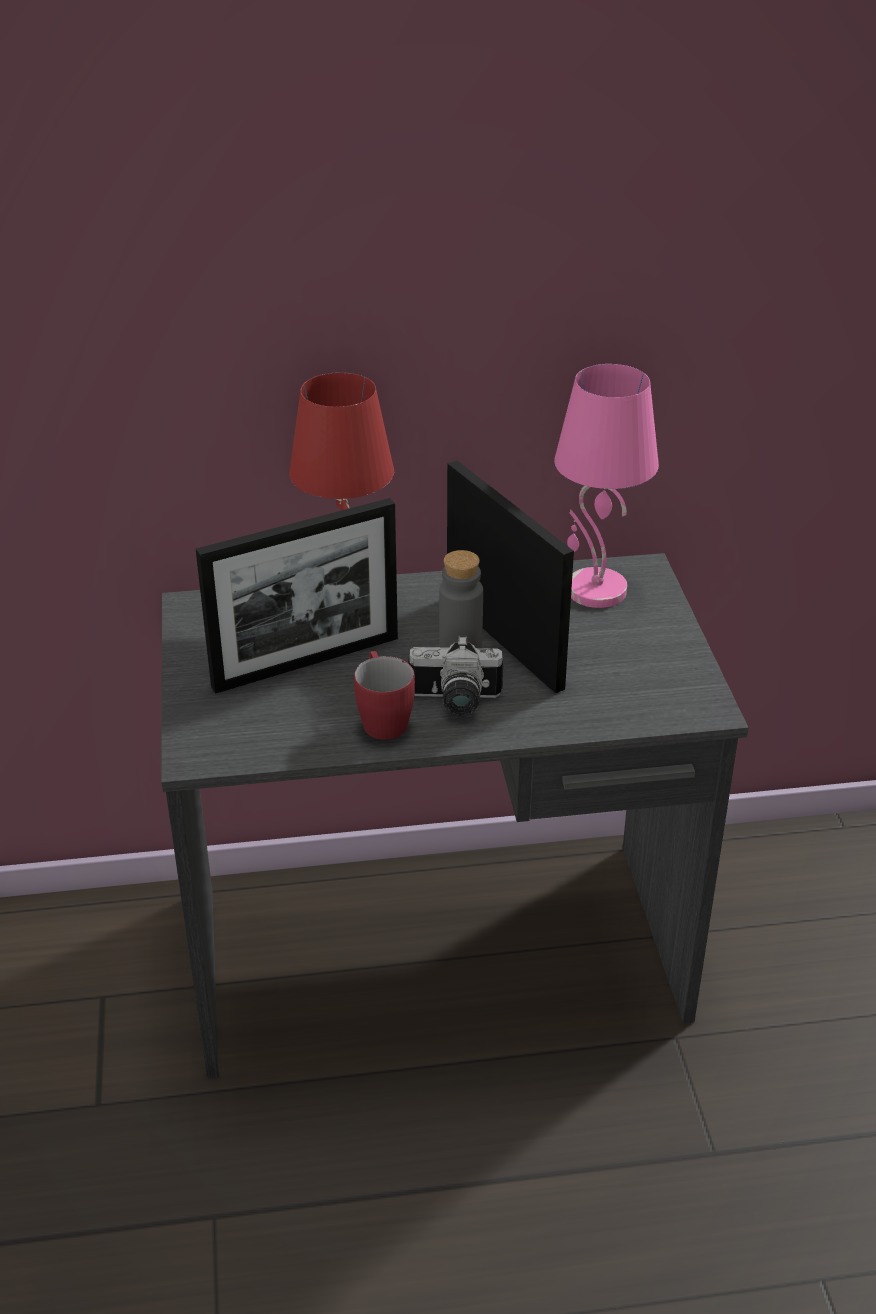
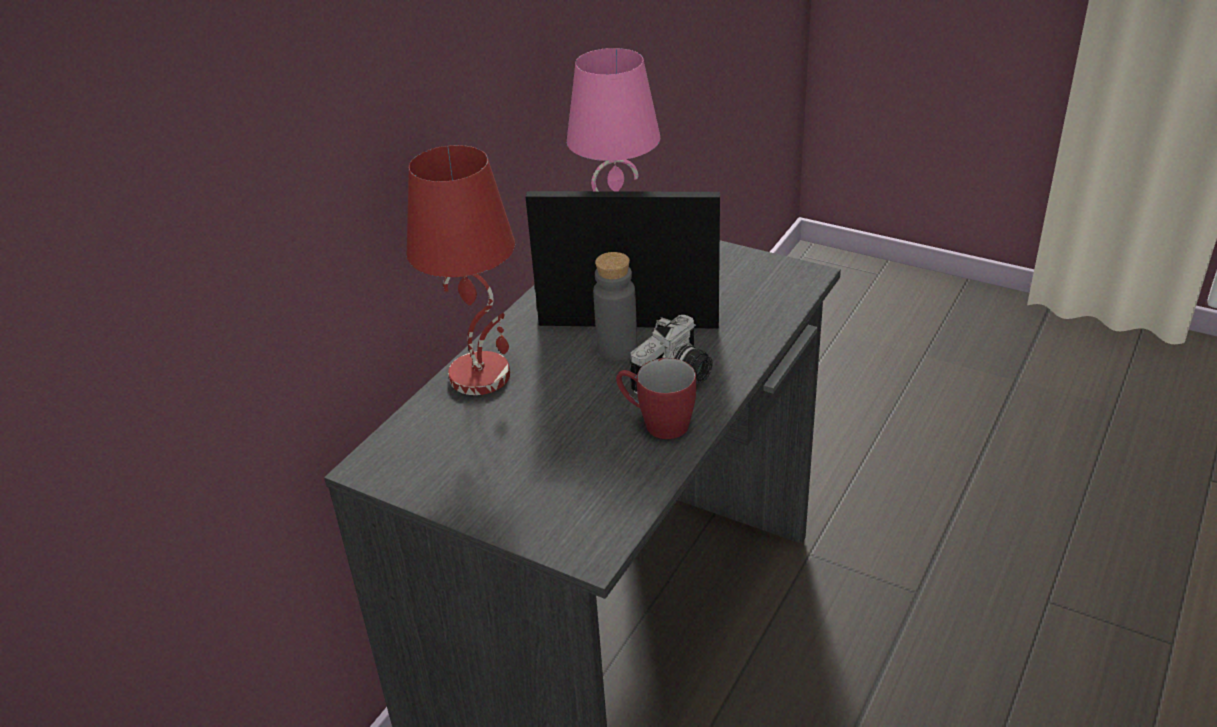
camera: 50 degrees left, 0 degrees up
picture frame [196,498,398,694] -> none

